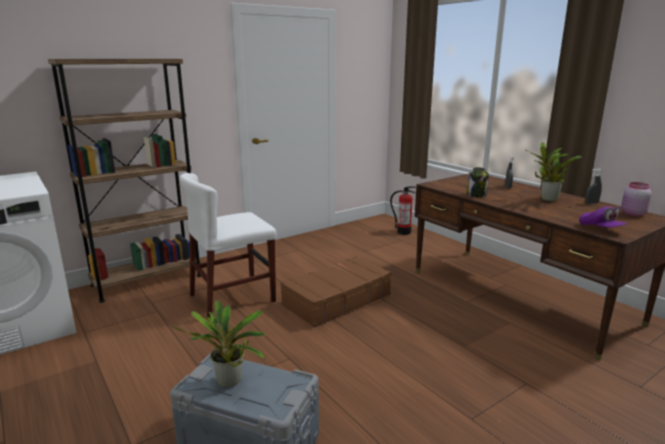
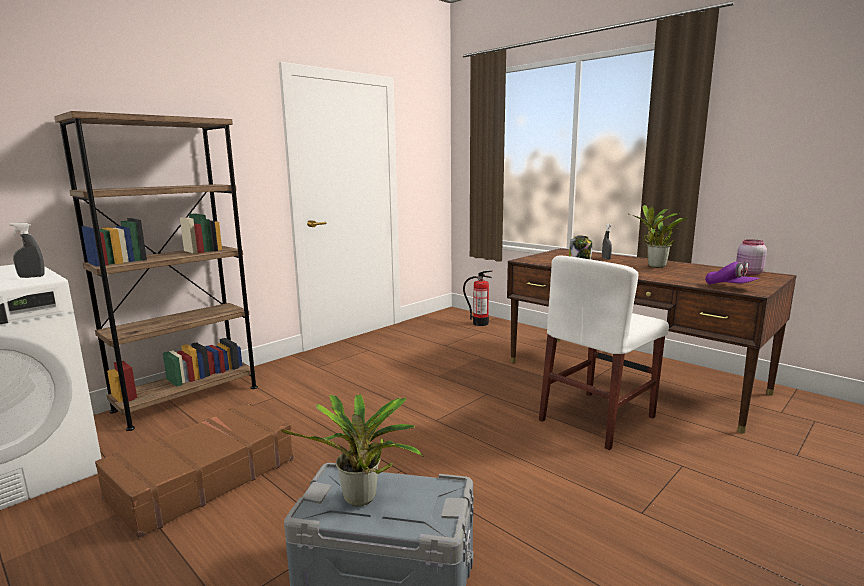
camera: 10 degrees left, 5 degrees down
white chair [180,173,277,318] -> white chair moved to [539,255,669,450]
brown suitcase [281,256,392,327] -> brown suitcase moved to [95,402,294,538]
grey spray bottle [585,169,603,204] -> grey spray bottle moved to [10,223,45,278]

